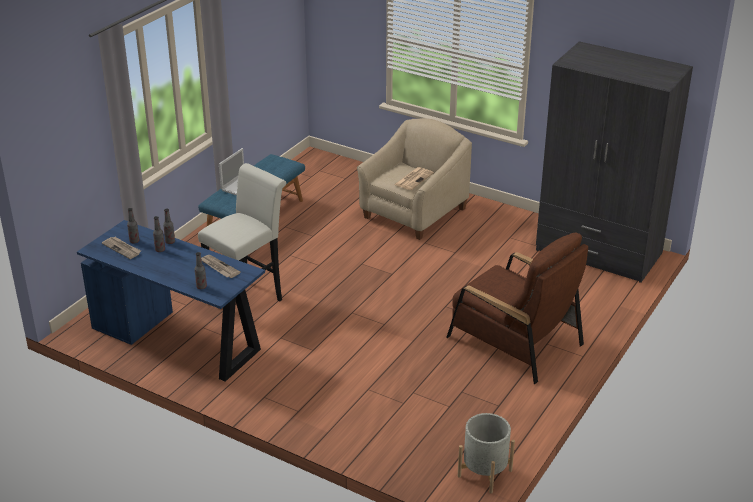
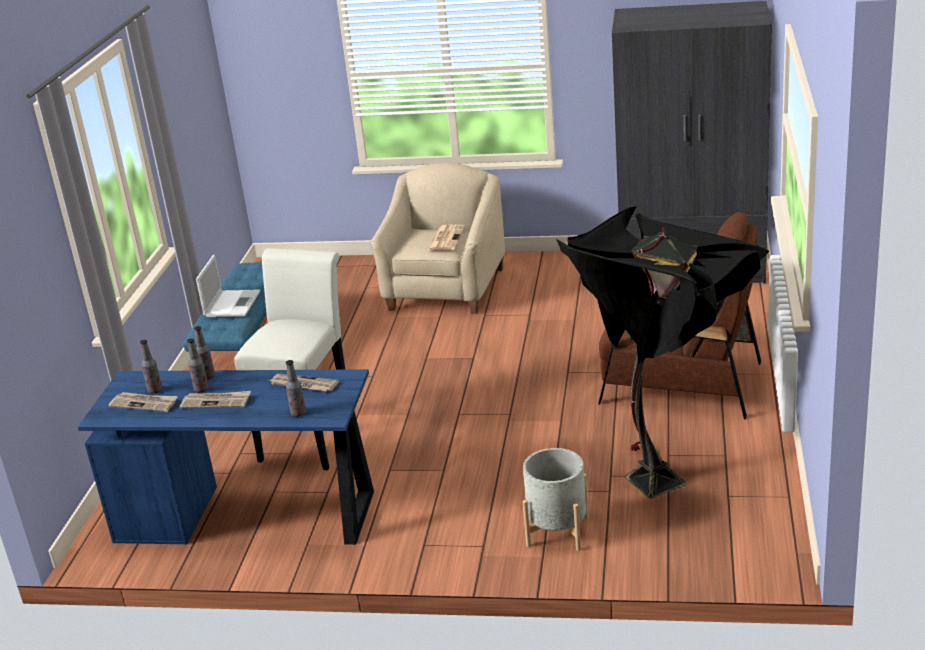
camera: 20 degrees left, 5 degrees down
grey planter [458,413,515,493] -> grey planter moved to [523,448,589,551]
none -> newspaper [180,391,251,408]
none -> black floor lamp [556,206,769,499]

